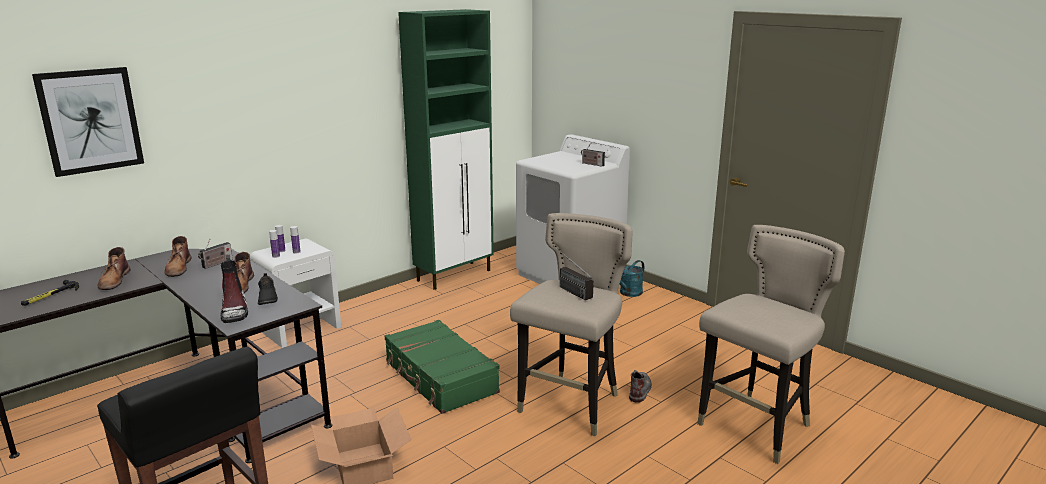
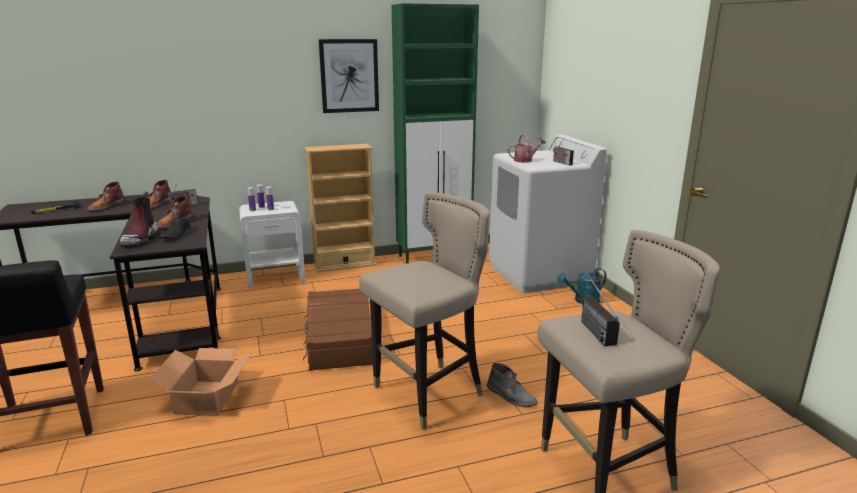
camera: 25 degrees right, 0 degrees up
picture [32,67,144,177] -> picture moved to [319,39,379,113]
green suitcase [385,320,500,414] -> brown suitcase [303,289,373,371]
radio [554,246,594,300] -> radio moved to [581,268,620,346]
grey boot [629,370,652,403] -> grey boot turned 90 degrees clockwise [487,363,538,407]
none -> beige bookcase [305,144,376,273]
none -> watering can [508,134,546,163]

